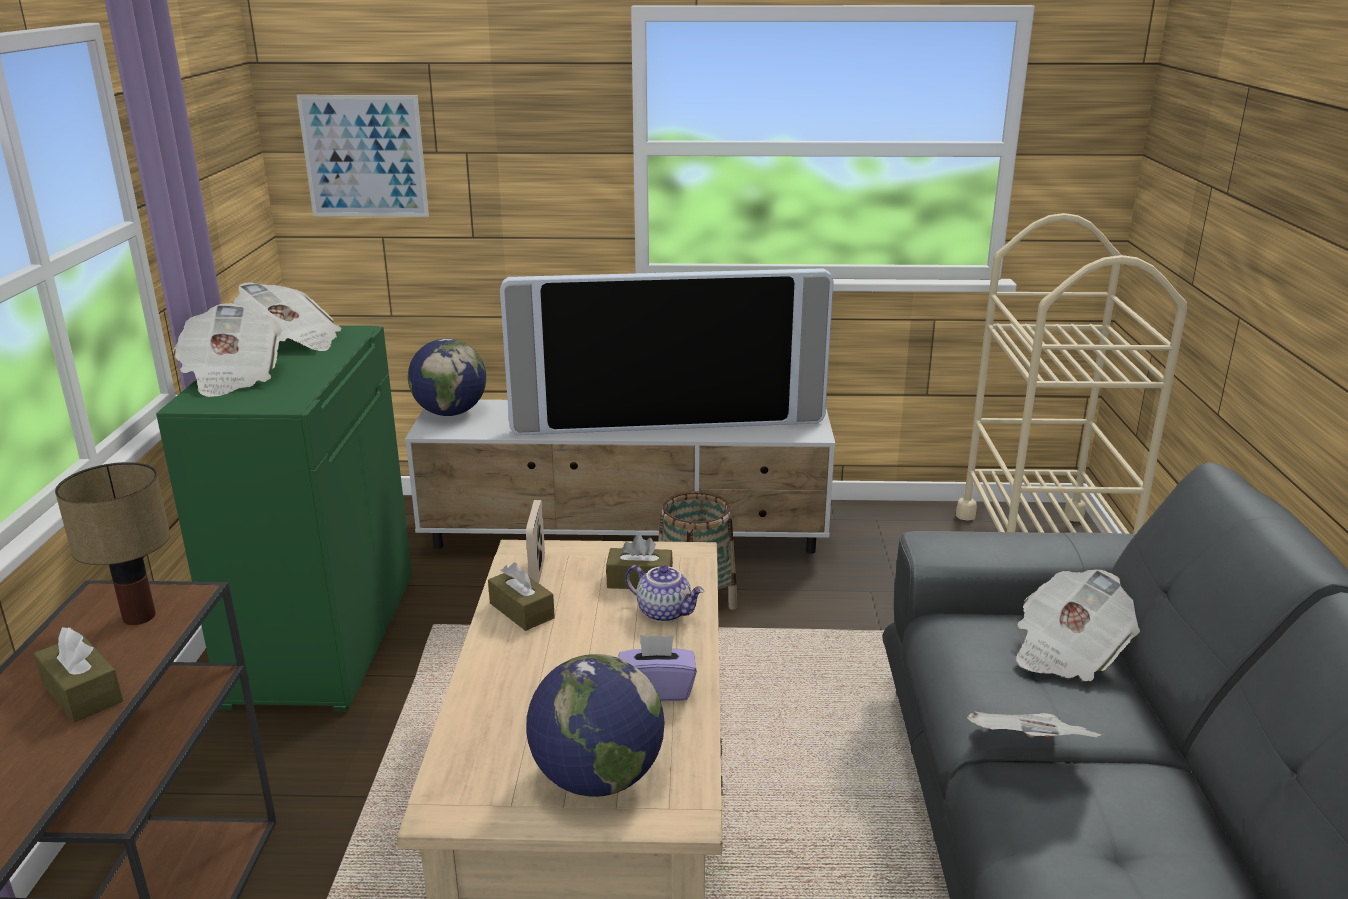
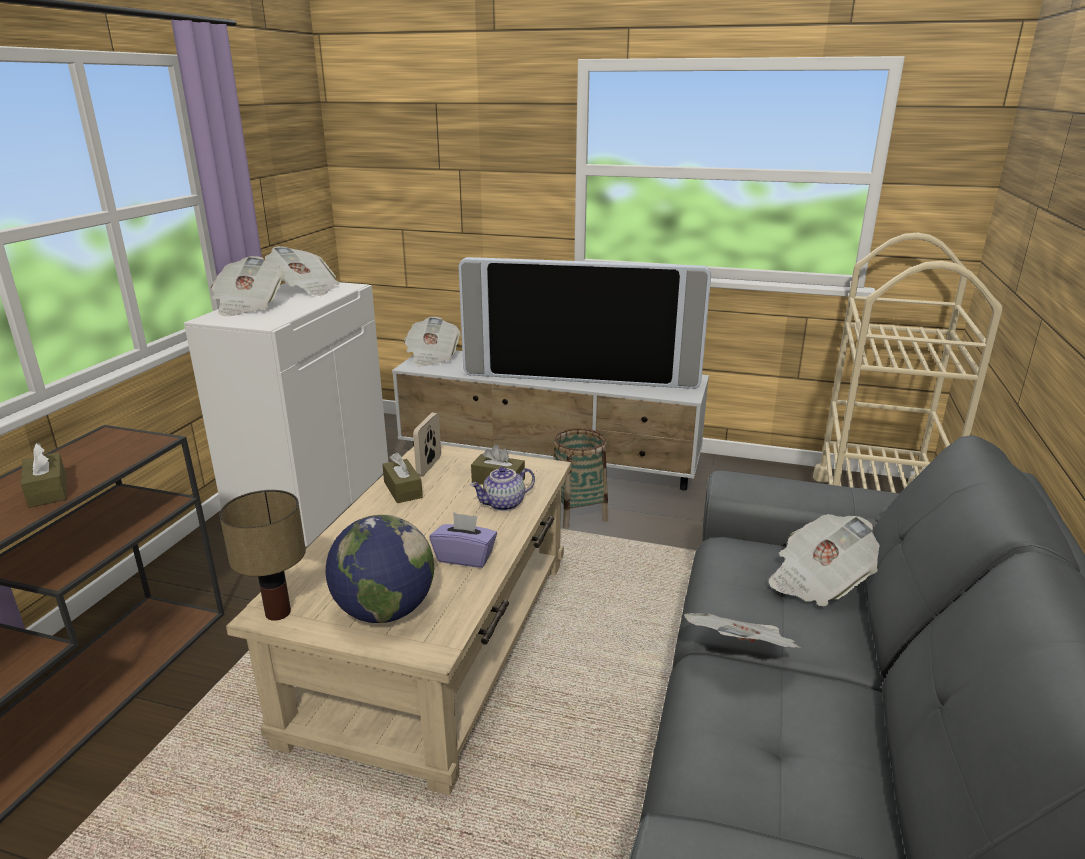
camera: 15 degrees right, 0 degrees up
table lamp [55,462,170,625] -> table lamp moved to [219,490,306,621]
green cabinet [156,325,412,712] -> white cabinet [184,282,388,548]
picture [297,95,429,217] -> none
globe [408,338,486,416] -> newspaper [404,317,461,366]
teapot [625,565,704,622] -> teapot turned 105 degrees clockwise [470,467,535,511]

